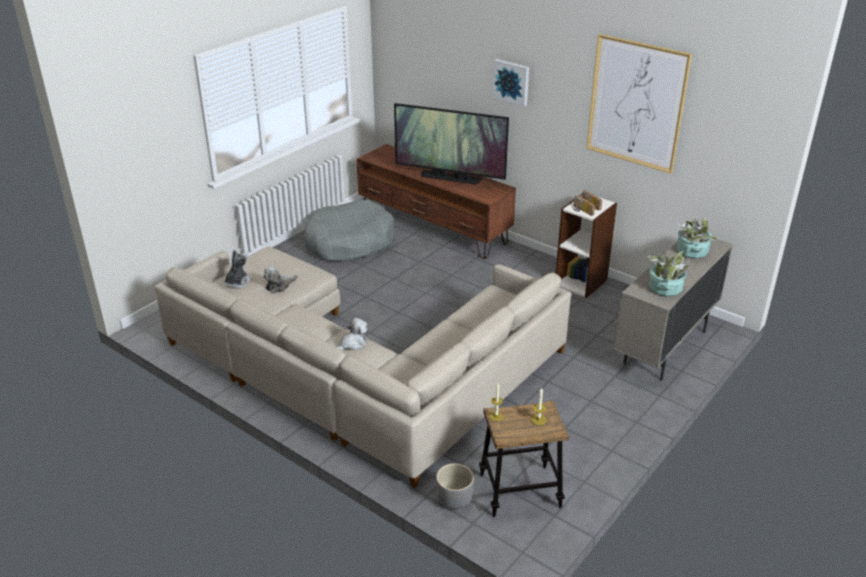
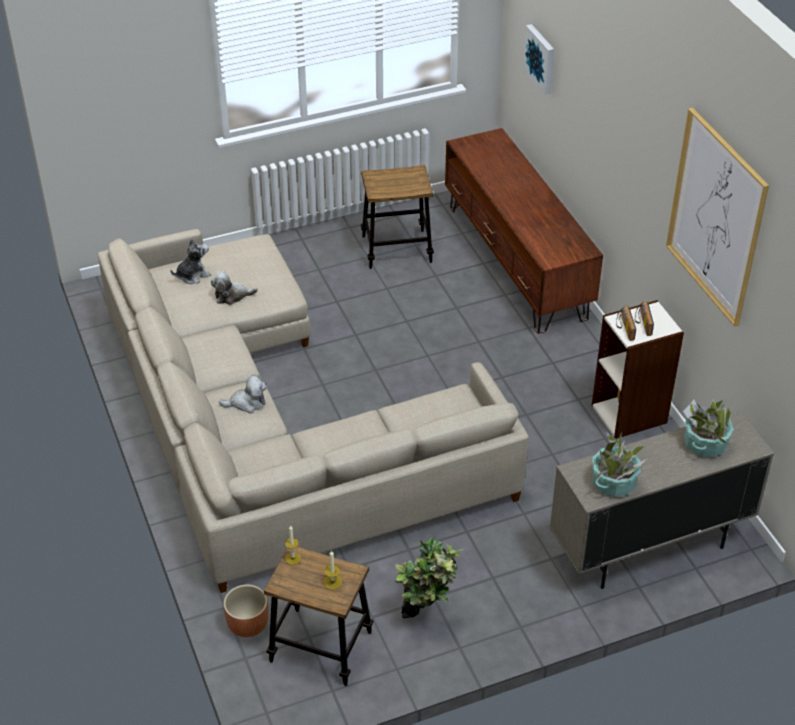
camera: 30 degrees right, 10 degrees up
grey dog bed [304,200,395,261] -> stool [361,165,434,269]
television [394,103,509,185] -> none
grey planter [436,463,474,509] -> brown planter [224,585,268,637]
picture [492,59,529,106] -> picture moved to [523,24,554,94]
none -> potted plant [395,537,463,618]

